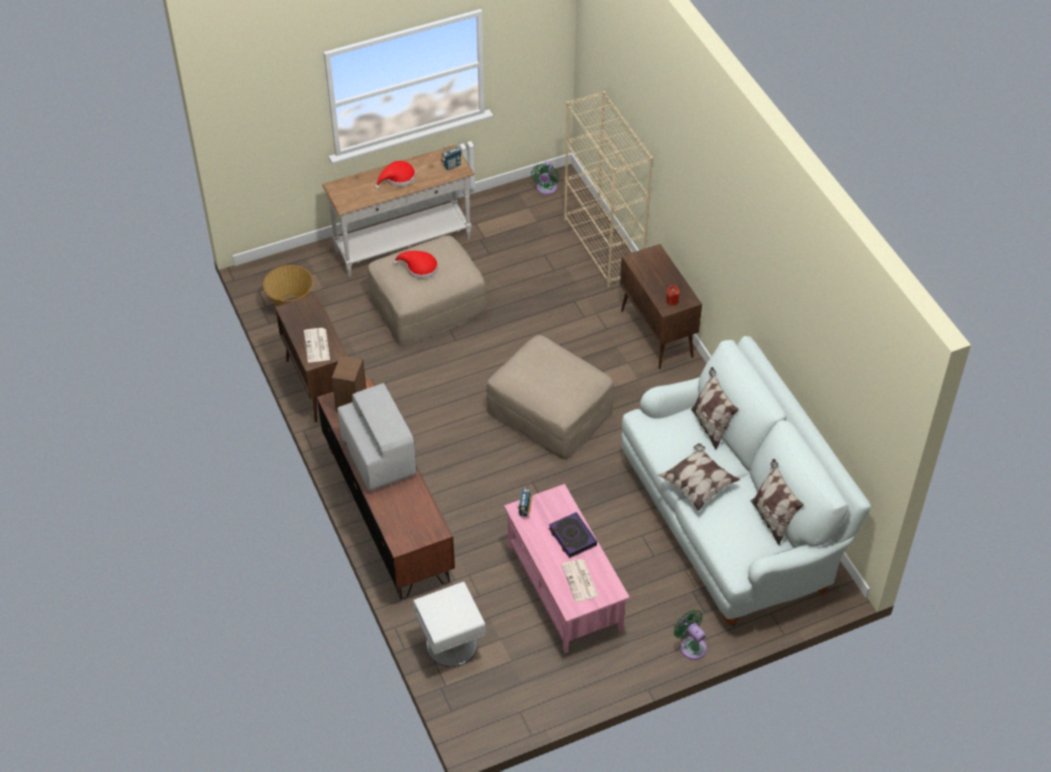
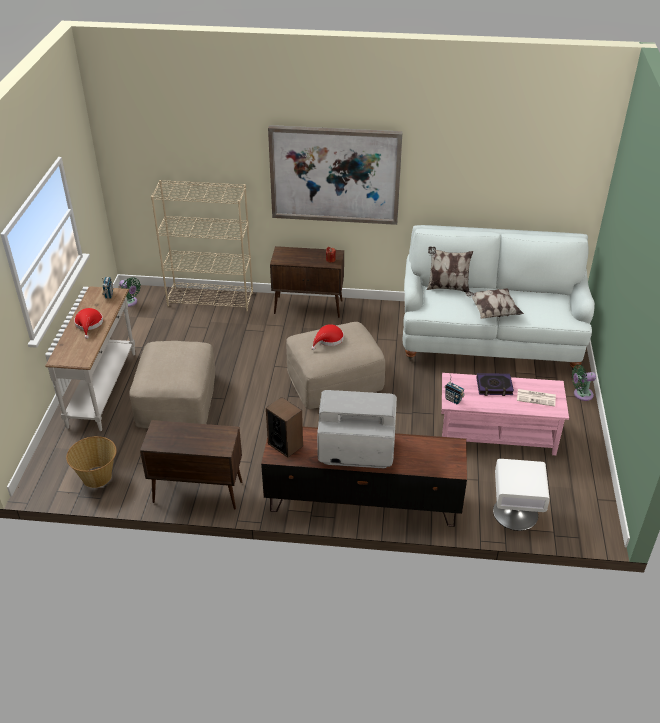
camera: 60 degrees left, 10 degrees down
newspaper [304,328,330,362] -> none
red hat [393,251,438,279] -> red hat moved to [311,324,344,350]
pillow [750,459,804,546] -> none
none -> picture [268,125,403,225]

